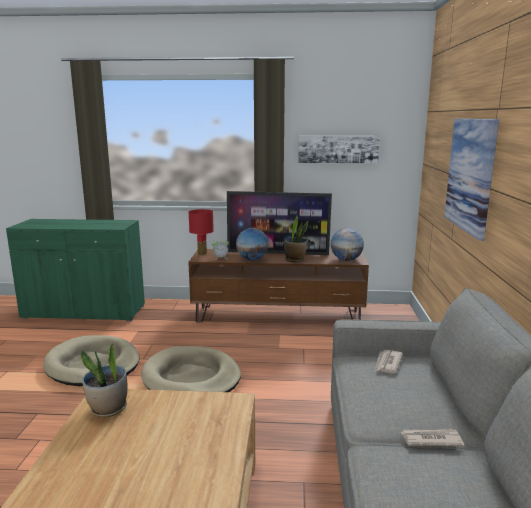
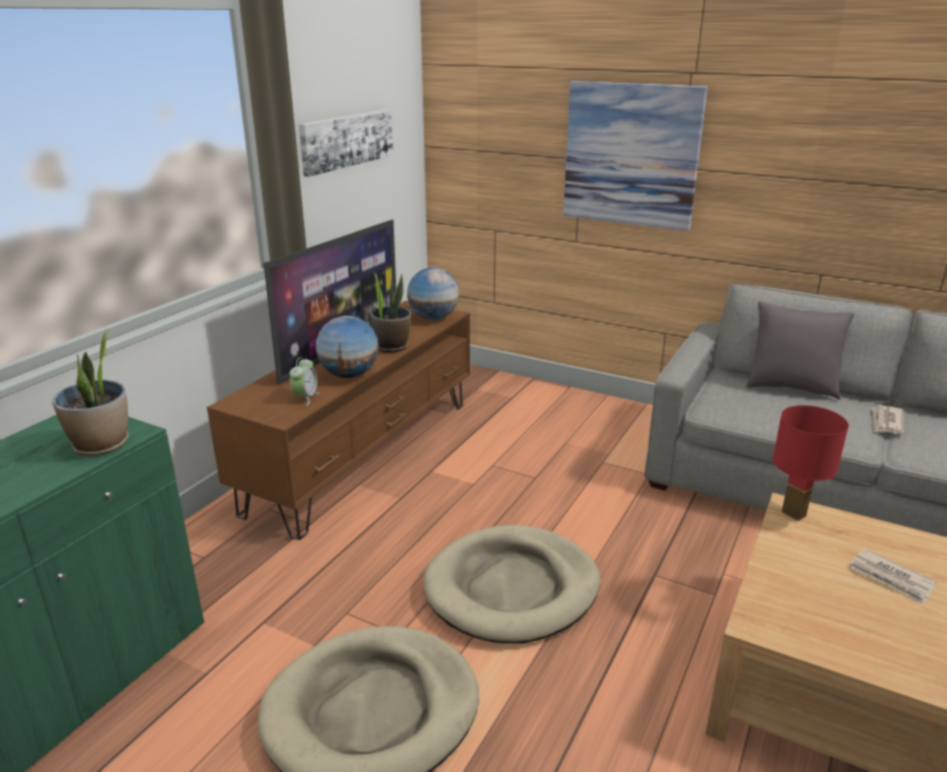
camera: 65 degrees left, 10 degrees up
potted plant [81,343,128,417] -> potted plant moved to [52,329,129,456]
red table lamp [189,209,214,256] -> red table lamp moved to [773,405,849,521]
newspaper [375,350,403,373] -> newspaper moved to [850,549,936,605]
none -> grey pillow [746,301,855,400]

